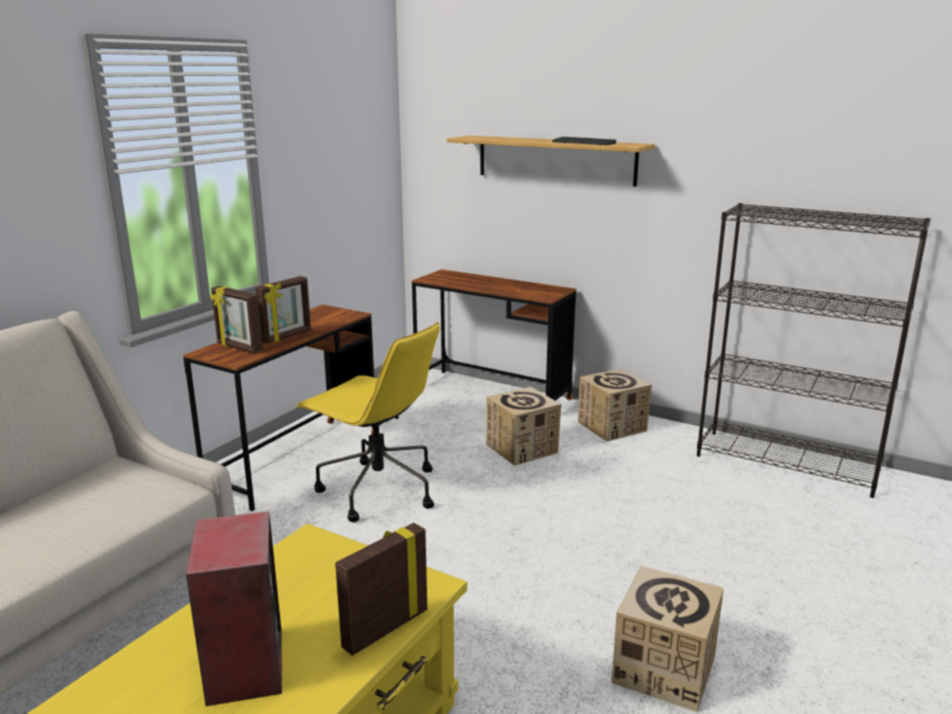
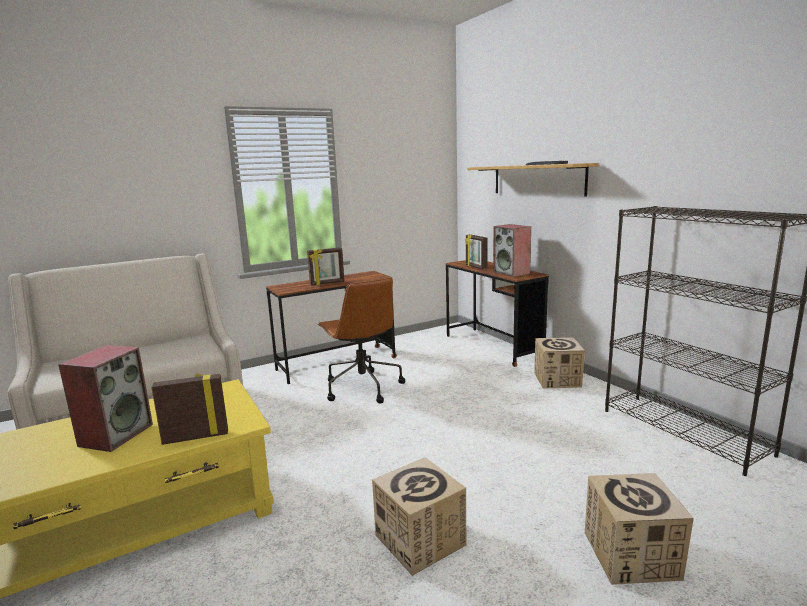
camera: 30 degrees right, 5 degrees down
picture frame [210,286,263,354] -> picture frame moved to [465,234,488,270]
yellow office chair [295,322,440,522] -> brown office chair [317,277,405,403]
cardboard box [486,387,561,466] -> cardboard box moved to [585,473,694,585]
none -> speaker [493,224,531,277]

